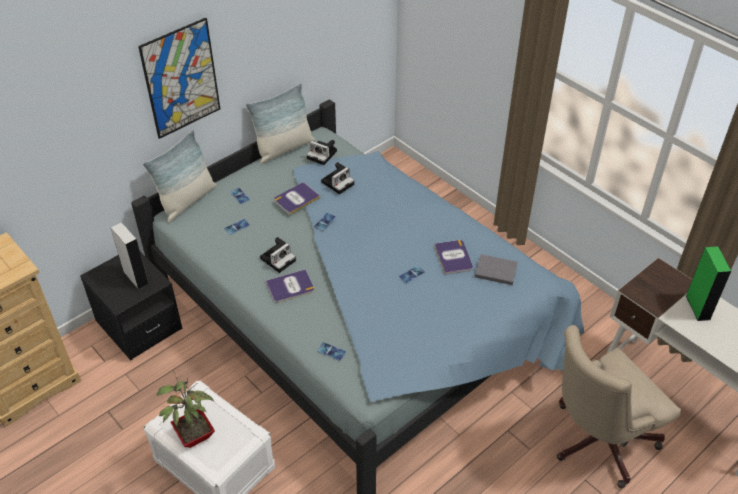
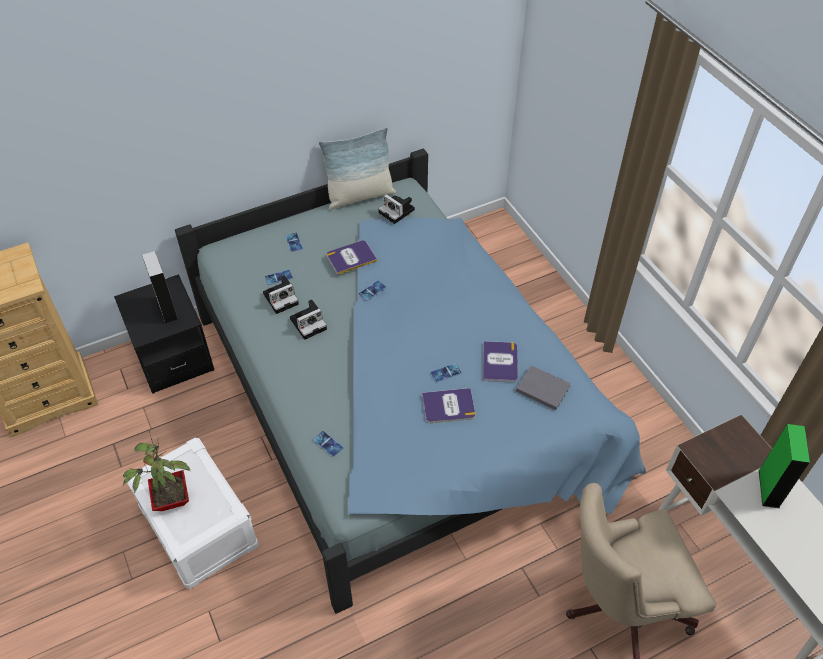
camera: 15 degrees right, 5 degrees up
picture [138,18,220,139] -> none
pillow [143,130,217,223] -> none
book [266,269,314,303] -> book moved to [422,388,475,423]
camera [321,162,354,194] -> camera moved to [263,275,299,314]

